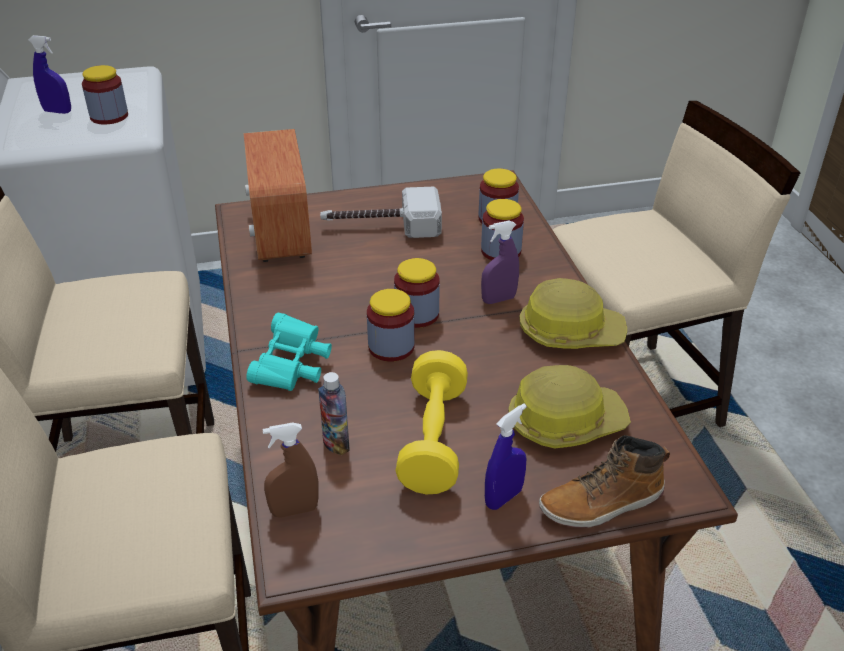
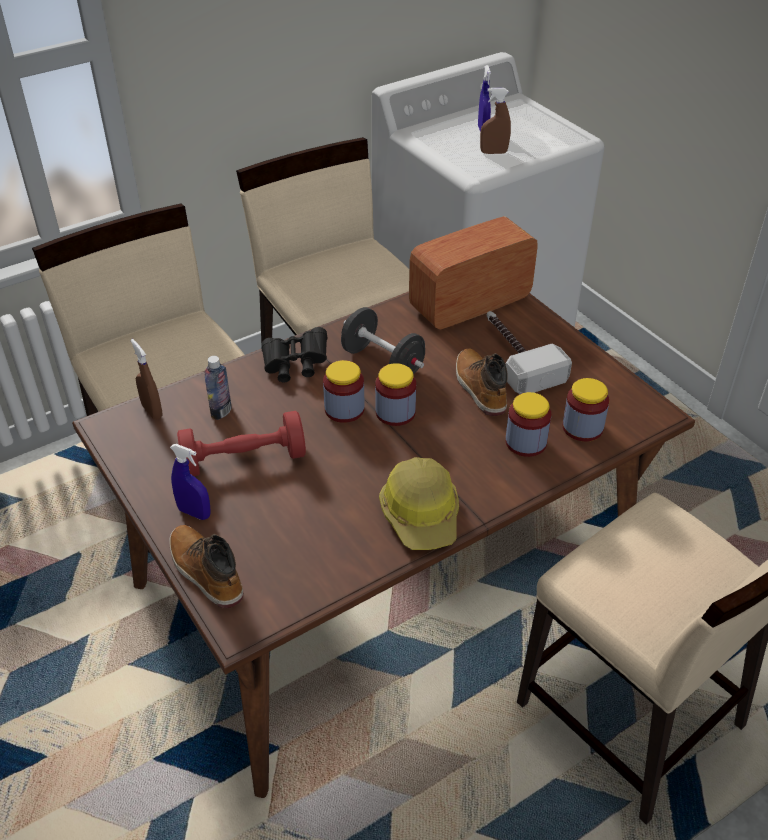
camera: 70 degrees right, 5 degrees up
jar [82,65,128,124] -> brown spray bottle [480,88,511,154]
turquoise binoculars [246,313,332,391] -> black binoculars [261,327,327,382]
yellow dumbbell [395,350,468,494] -> red dumbbell [177,411,306,476]
purple spray bottle [481,220,519,304] -> none
hard hat [508,365,631,448] -> none
none -> black dumbbell [341,307,425,374]
none -> boot [456,348,507,416]

